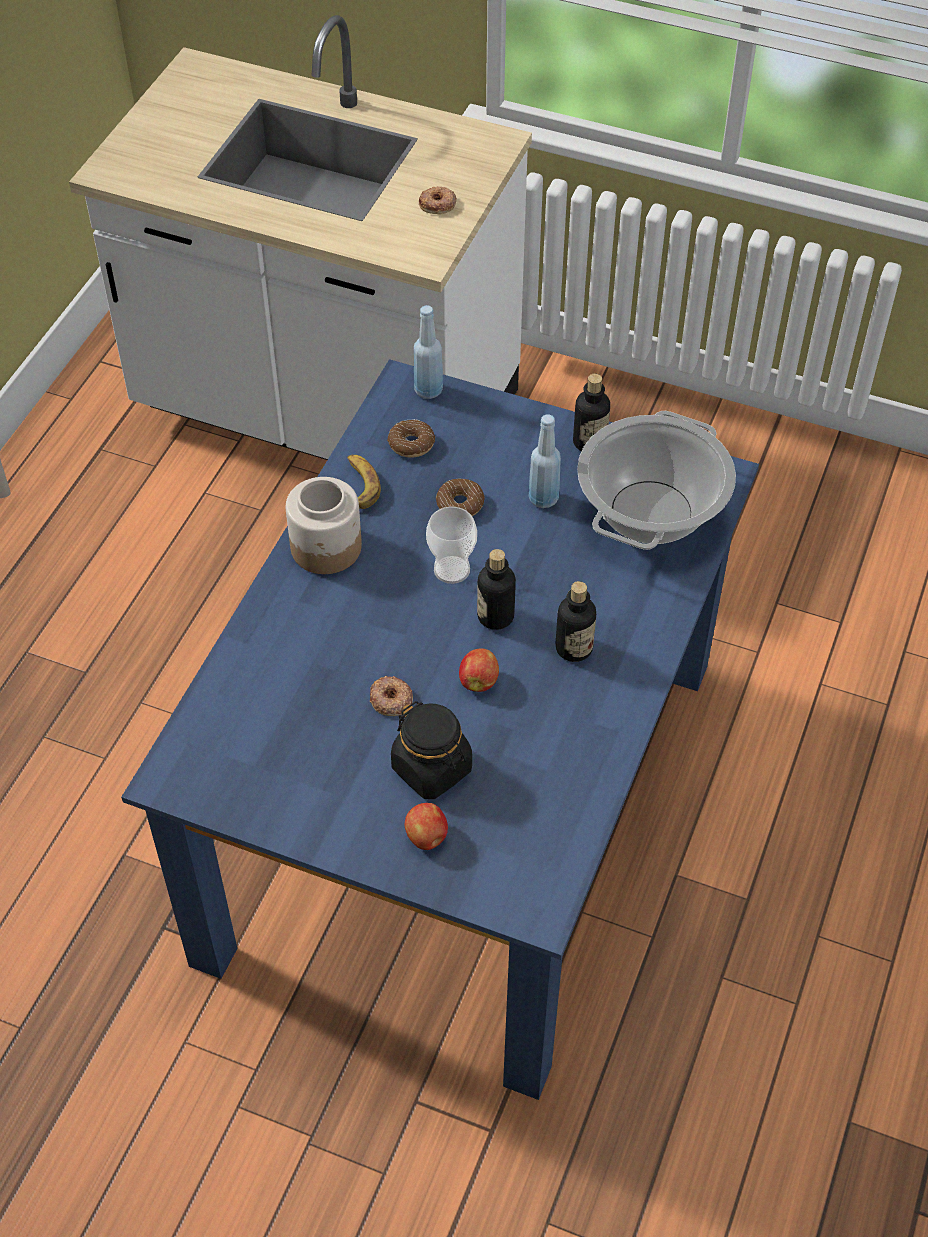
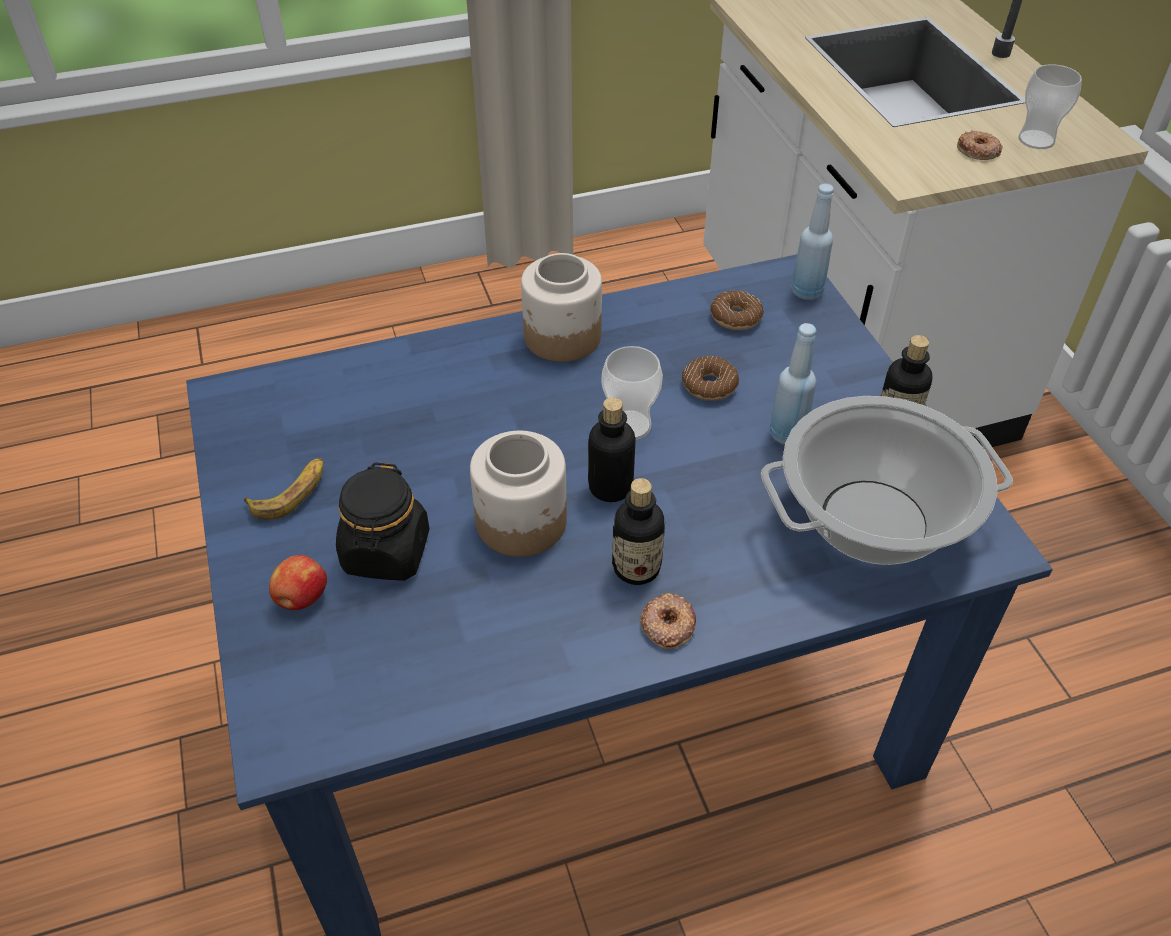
camera: 50 degrees right, 5 degrees down
banana [347,455,381,509] -> banana moved to [244,458,323,519]
donut [370,676,413,716] -> donut moved to [640,593,696,649]
apple [459,648,499,692] -> jar [470,431,567,557]
none -> cup [1018,64,1082,149]

